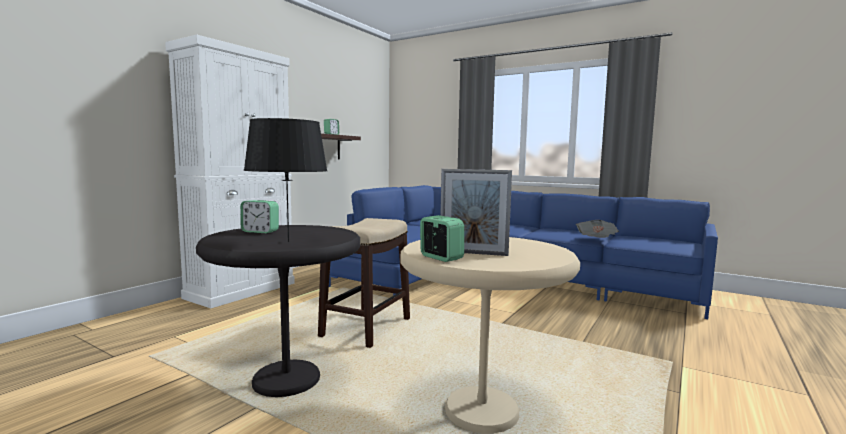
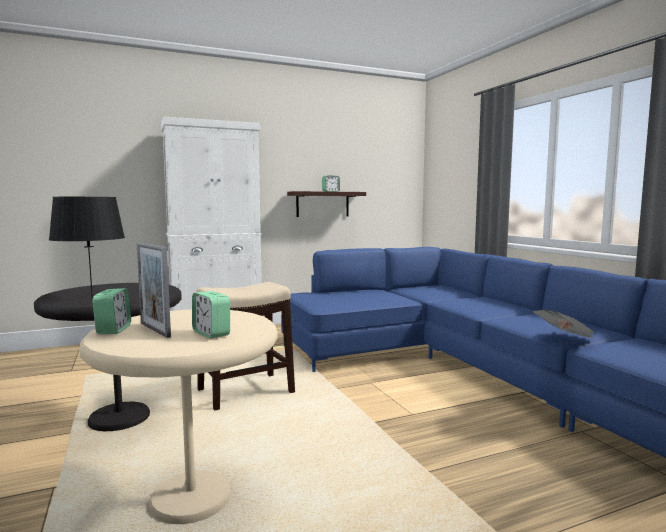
camera: 35 degrees right, 0 degrees up
alarm clock [240,200,279,233] -> alarm clock moved to [192,291,230,338]

